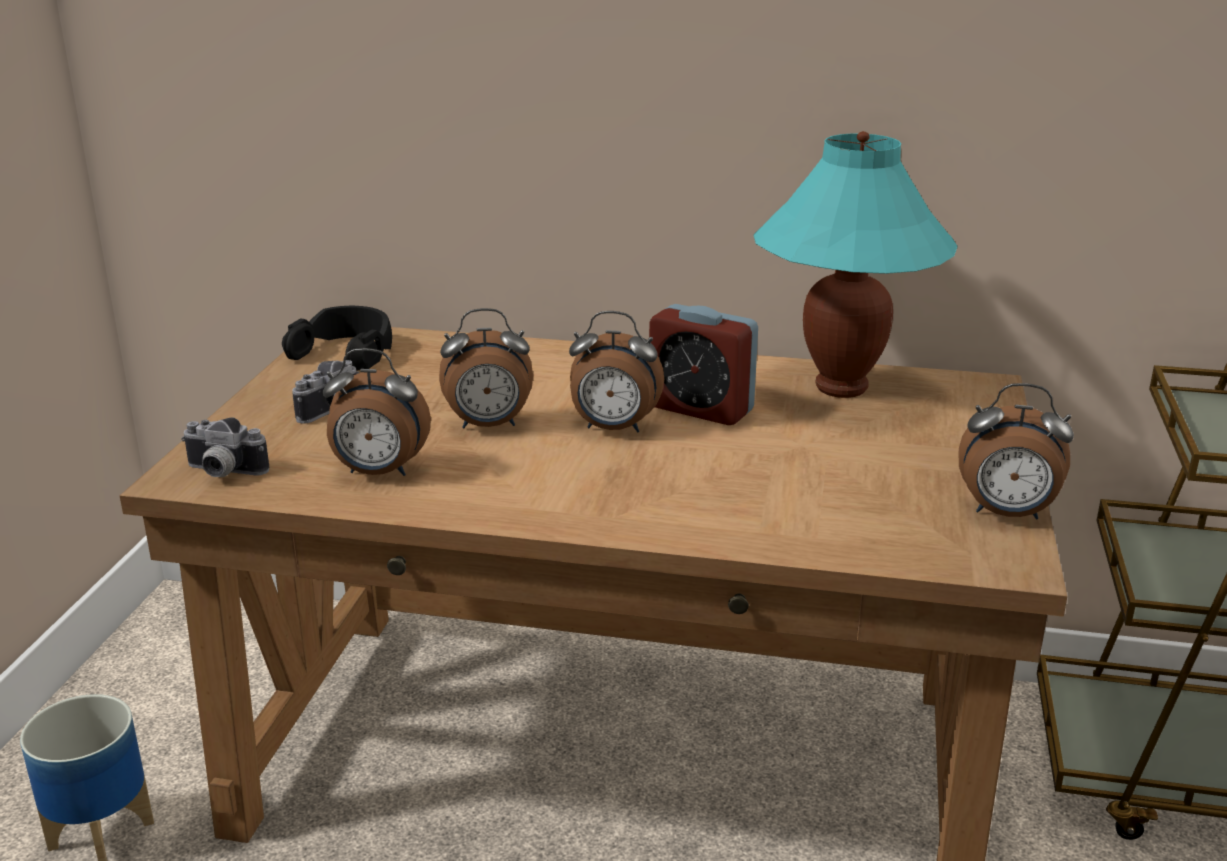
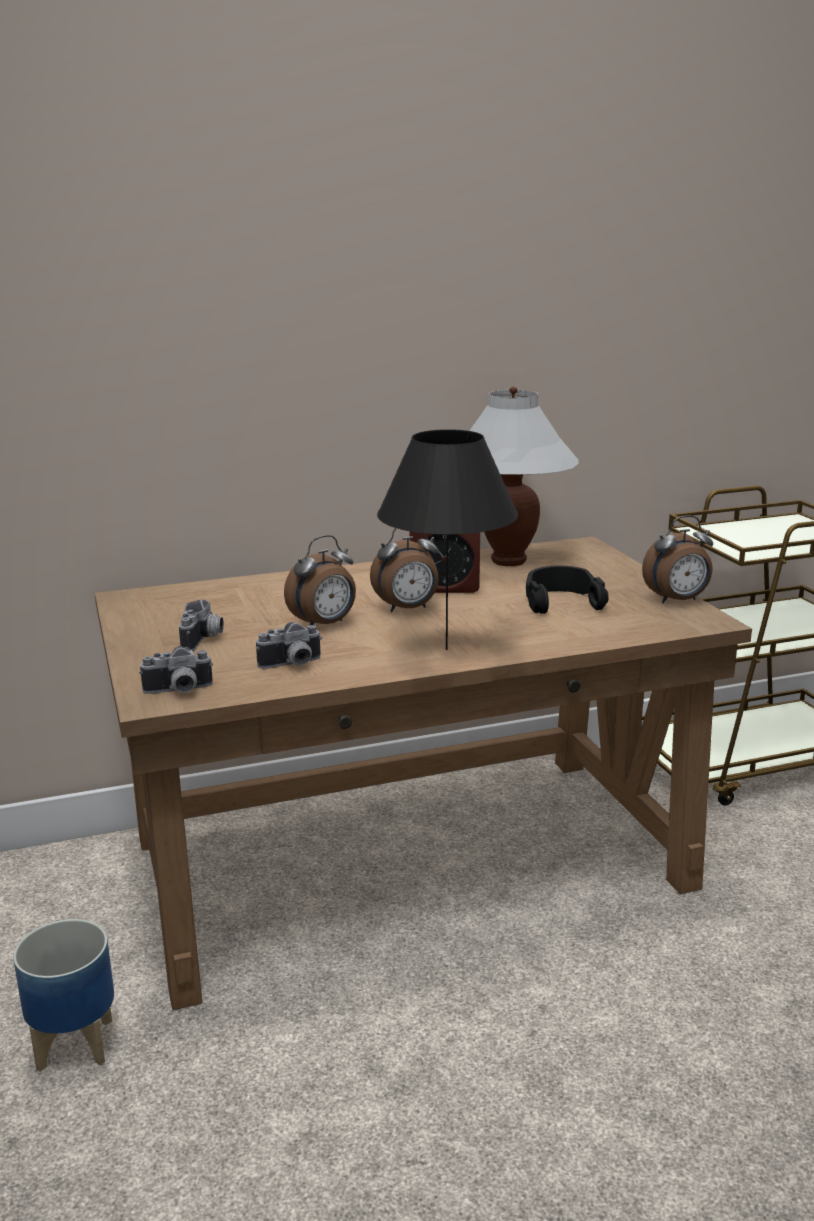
camera: 30 degrees left, 5 degrees down
black headphones [282,306,392,371] -> black headphones moved to [526,566,609,614]
alarm clock [323,348,431,476] -> camera [256,622,322,669]
turquoise table lamp [754,131,958,398] -> white table lamp [469,387,579,566]
none -> black table lamp [377,429,518,650]

